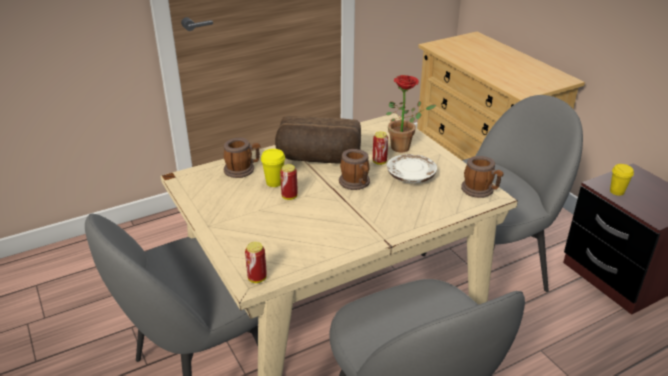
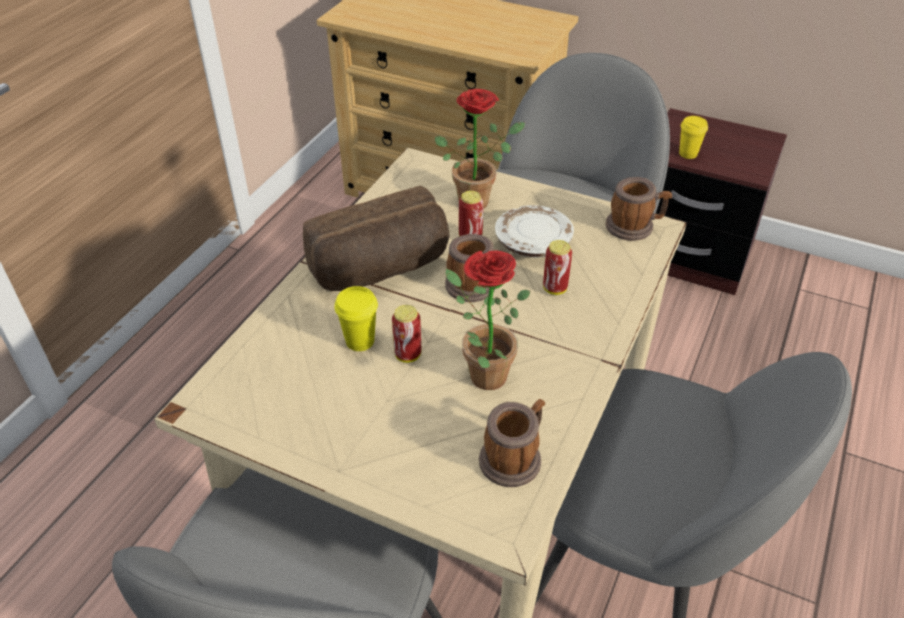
camera: 35 degrees left, 10 degrees up
mug [224,138,261,178] -> mug moved to [479,399,545,487]
can [245,242,267,283] -> can moved to [543,240,572,295]
none -> potted plant [446,250,530,390]

